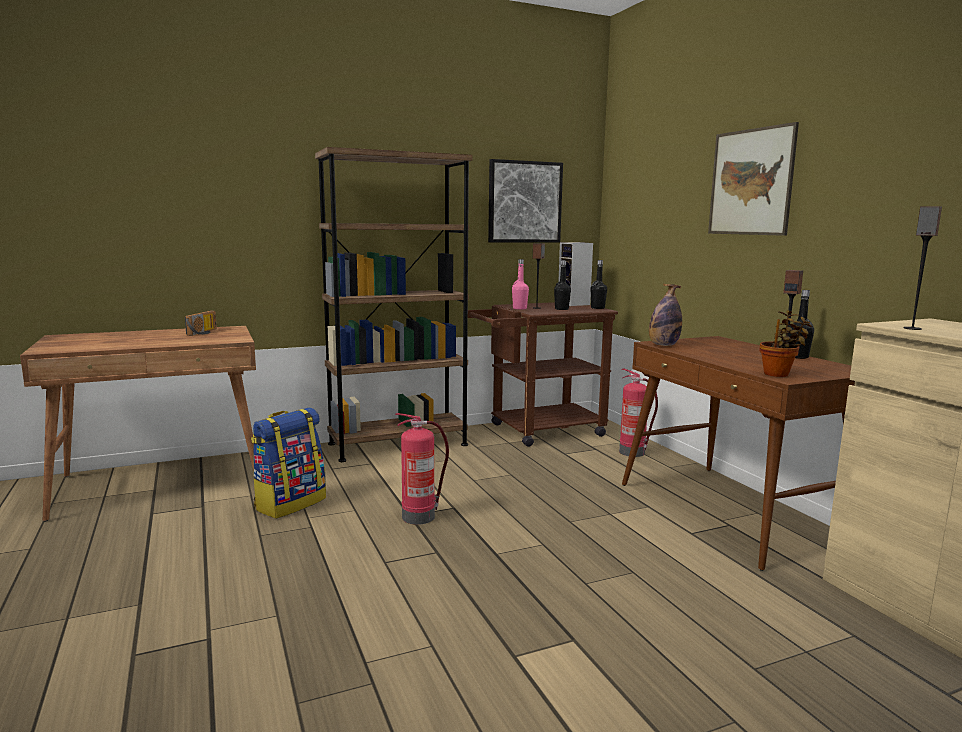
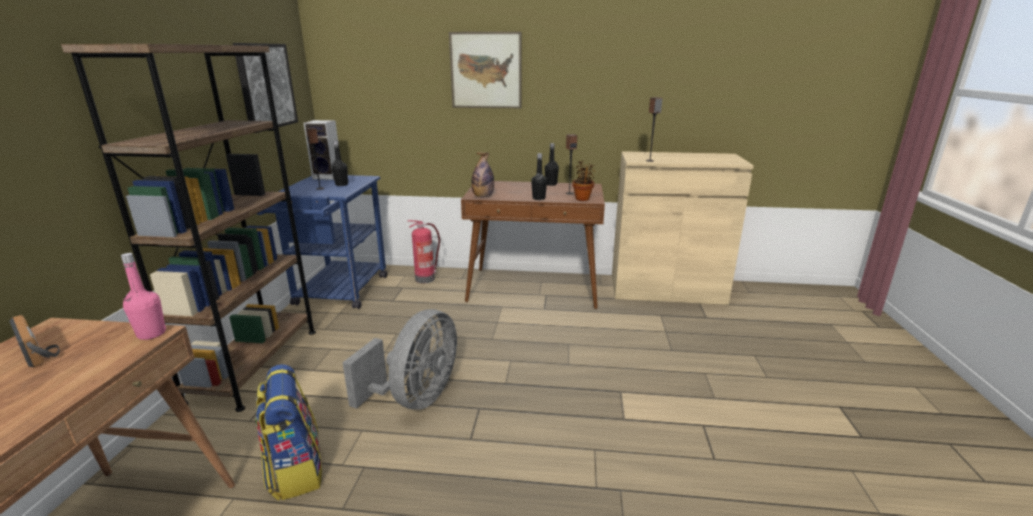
camera: 60 degrees left, 10 degrees up
fire extinguisher [395,413,449,525] -> grey fan [342,309,457,410]
brown cart [468,302,618,447] -> blue cart [257,175,387,309]
pink bottle [512,259,529,310] -> pink bottle moved to [121,253,166,340]
black bottle [591,260,607,309] -> black bottle moved to [531,153,547,200]

